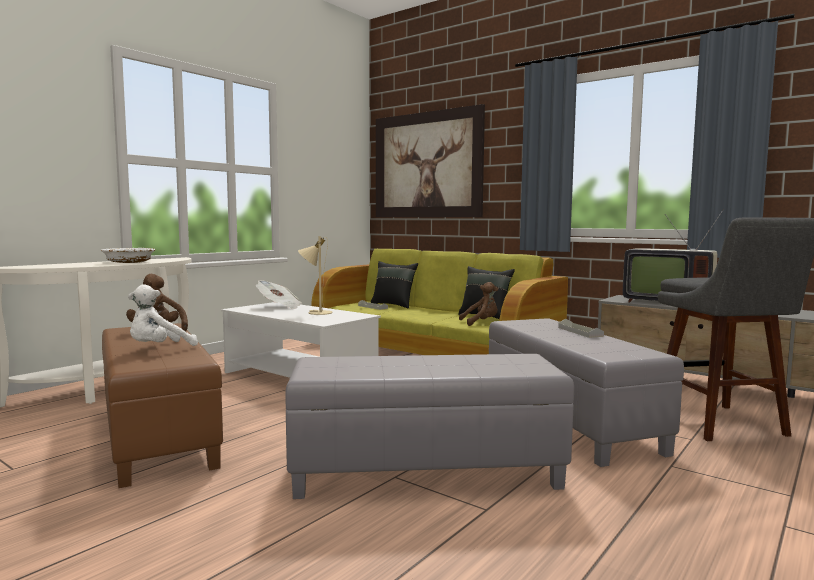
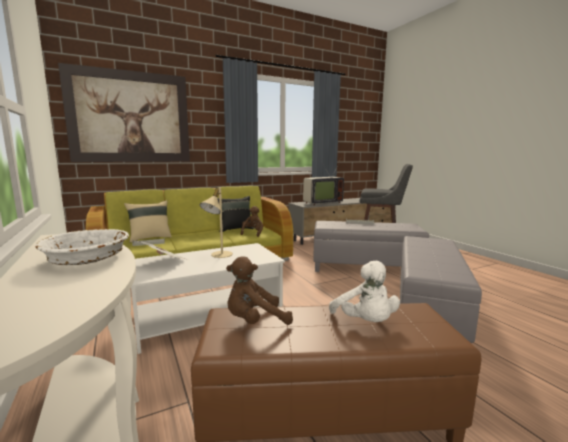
camera: 65 degrees left, 5 degrees up
black pillow [370,261,418,308] -> beige pillow [124,200,172,243]

